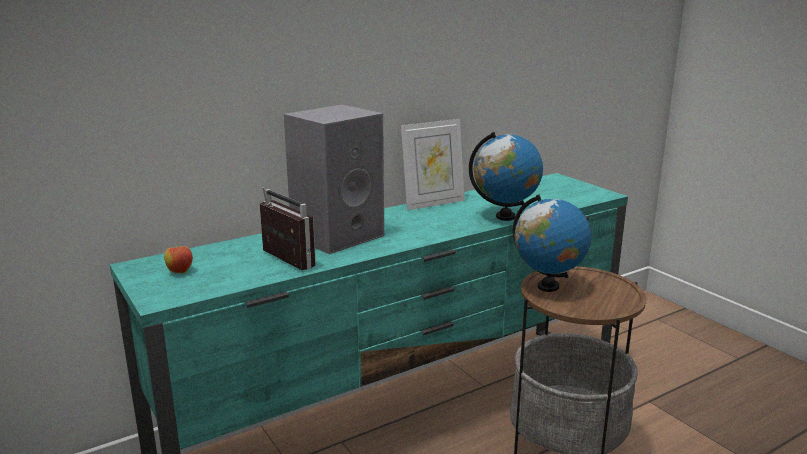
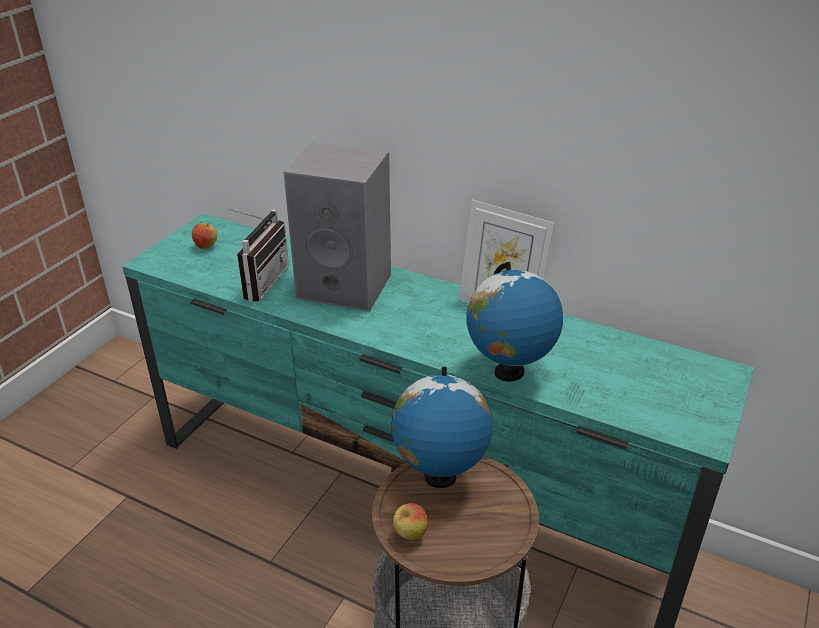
camera: 60 degrees right, 15 degrees up
none -> apple [393,503,428,540]

